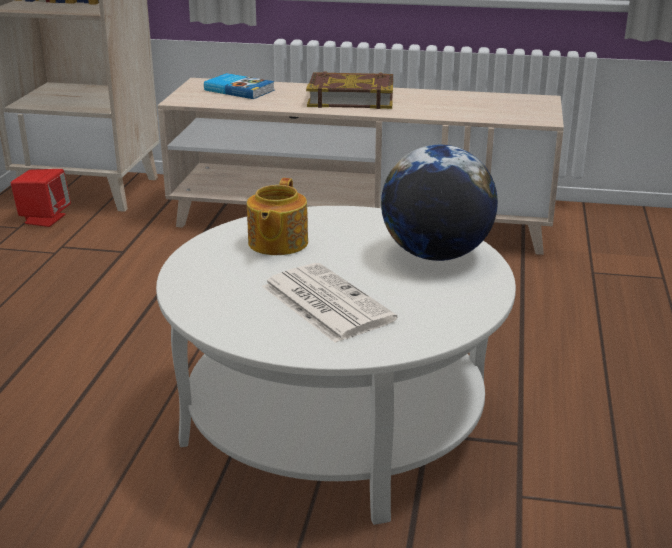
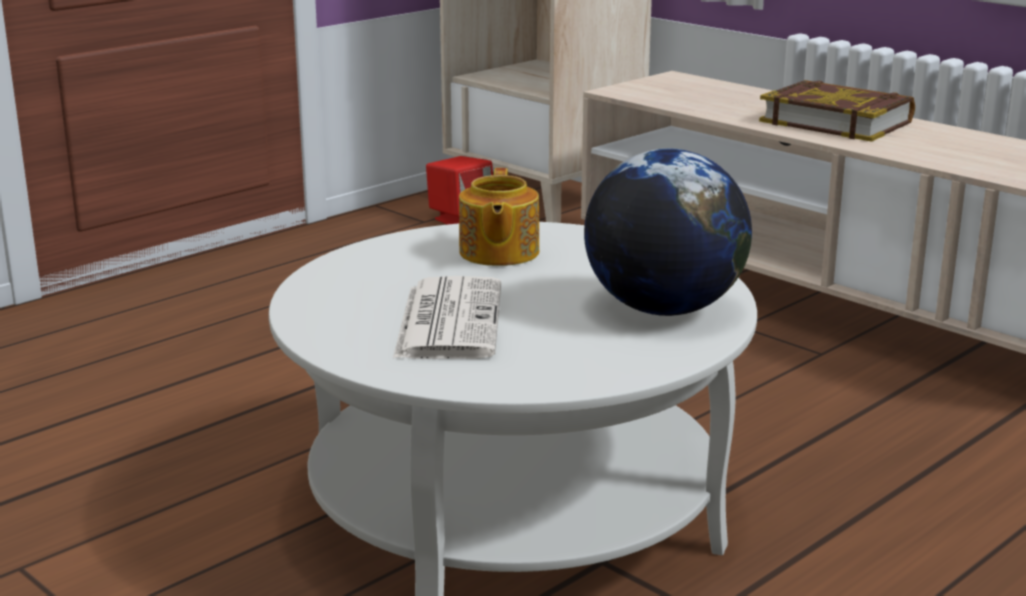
camera: 35 degrees right, 5 degrees down
book [204,73,275,99] -> none
teapot [247,178,308,255] -> teapot turned 45 degrees counterclockwise [459,168,539,266]

